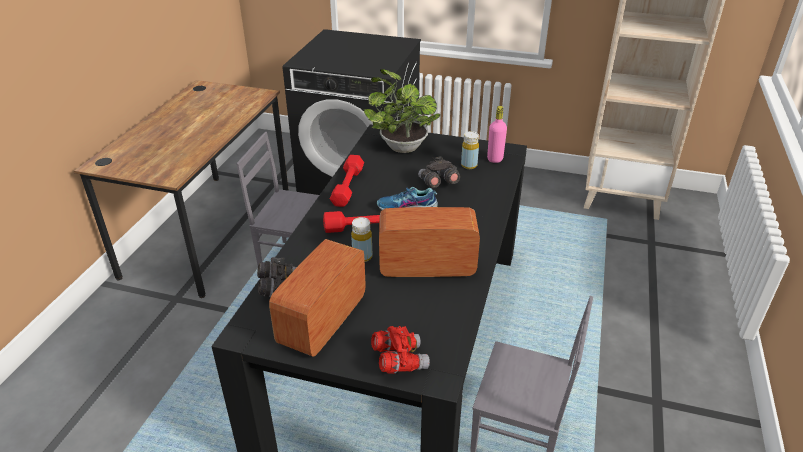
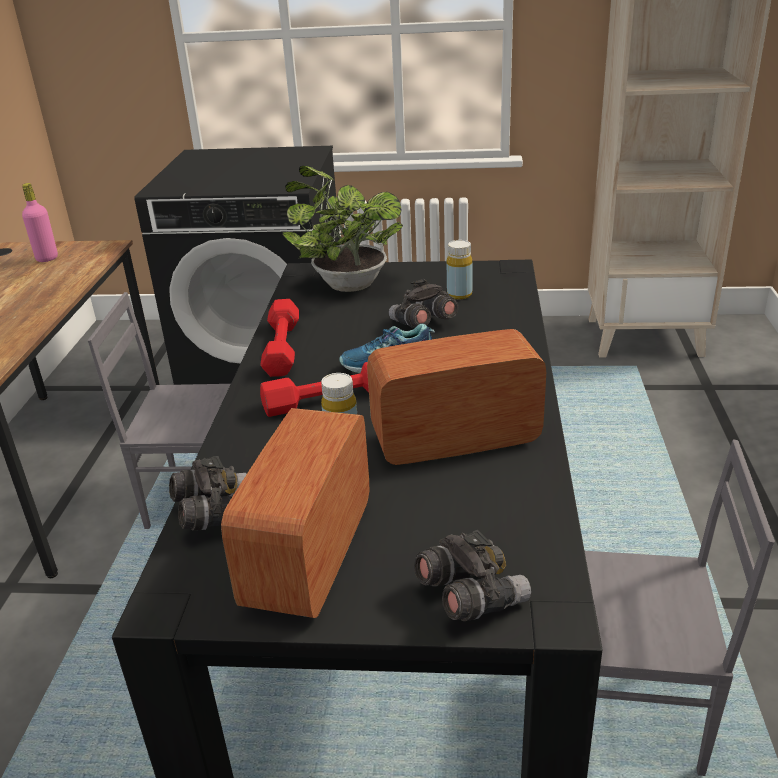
camera: 10 degrees left, 5 degrees down
red binoculars [371,326,430,373] -> grey binoculars [414,530,531,621]
pink bottle [487,106,507,163] -> pink bottle moved to [22,183,58,262]

